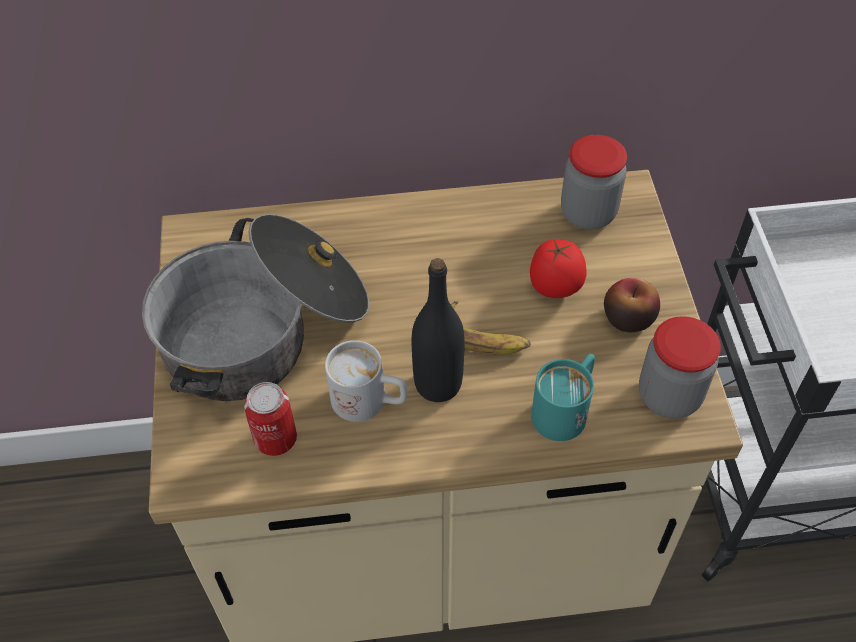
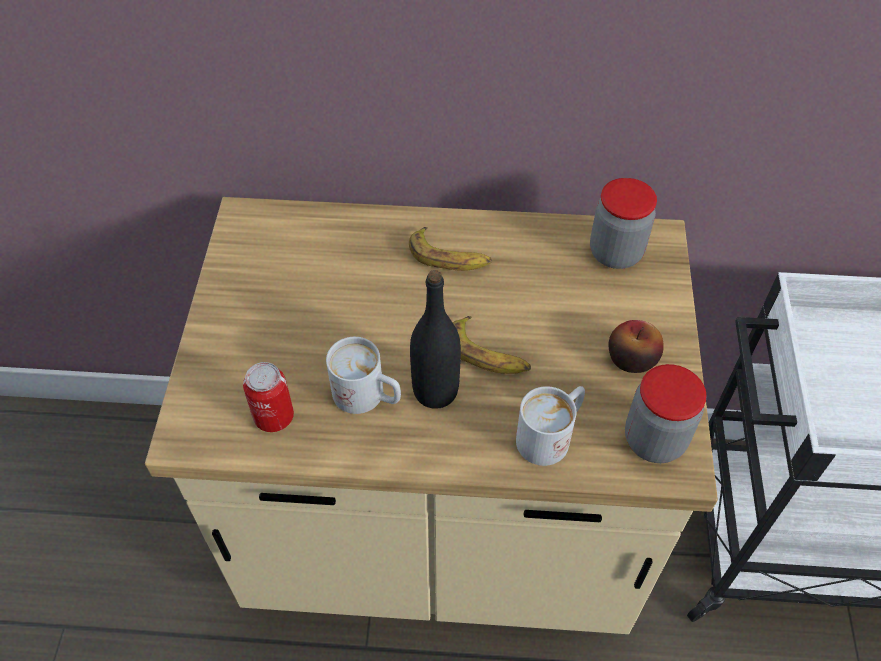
camera: 10 degrees right, 0 degrees up
cooking pot [142,214,369,401] -> none
tomato [530,239,587,298] -> none
turquoise mug [531,354,595,441] -> white mug [516,386,585,466]
none -> banana [409,227,492,271]

